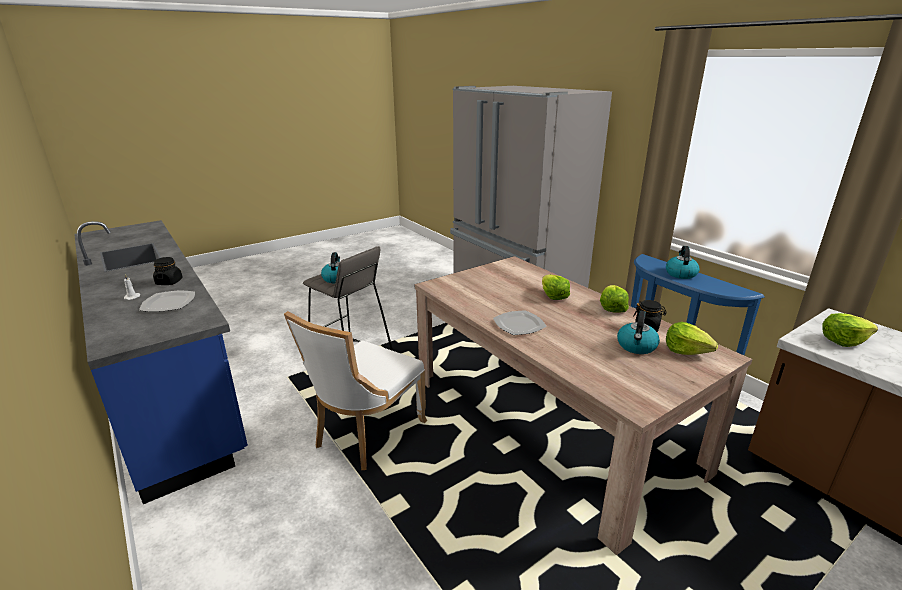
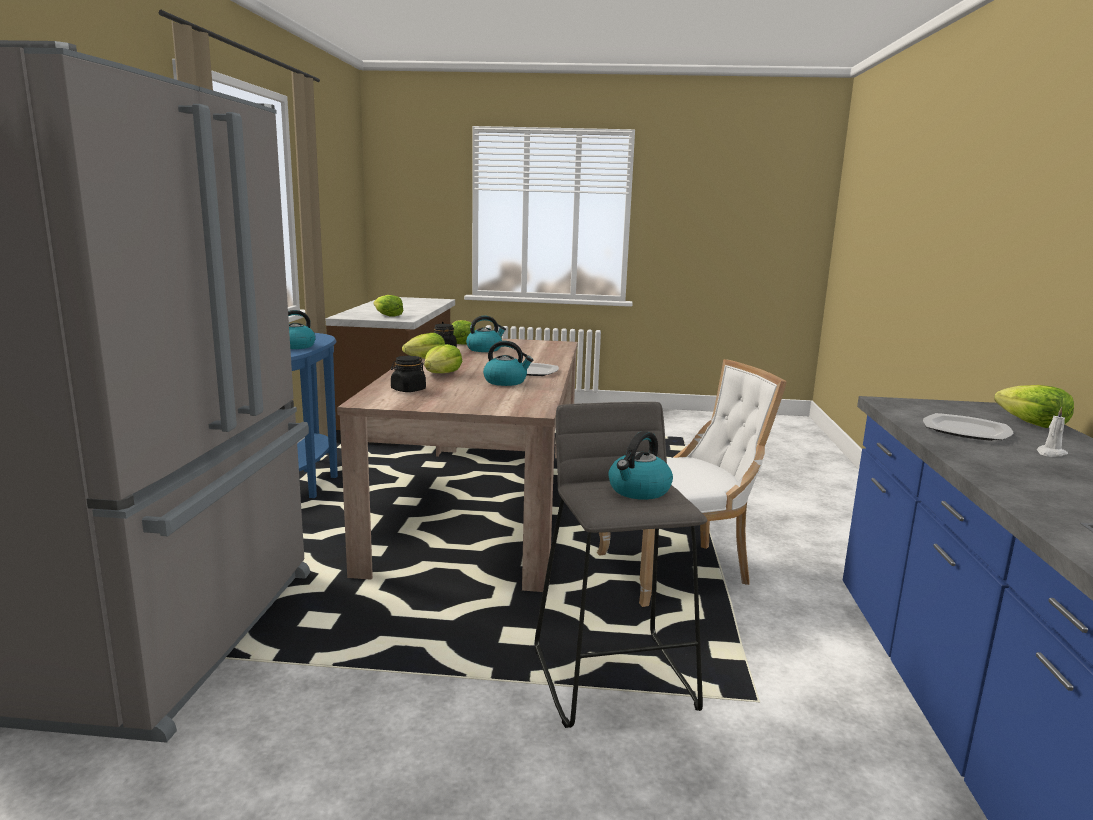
camera: 140 degrees left, 10 degrees down
black jar [153,257,183,285] -> black jar moved to [391,356,426,392]
none -> kettle [483,341,533,386]
none -> lettuce [994,385,1074,428]

